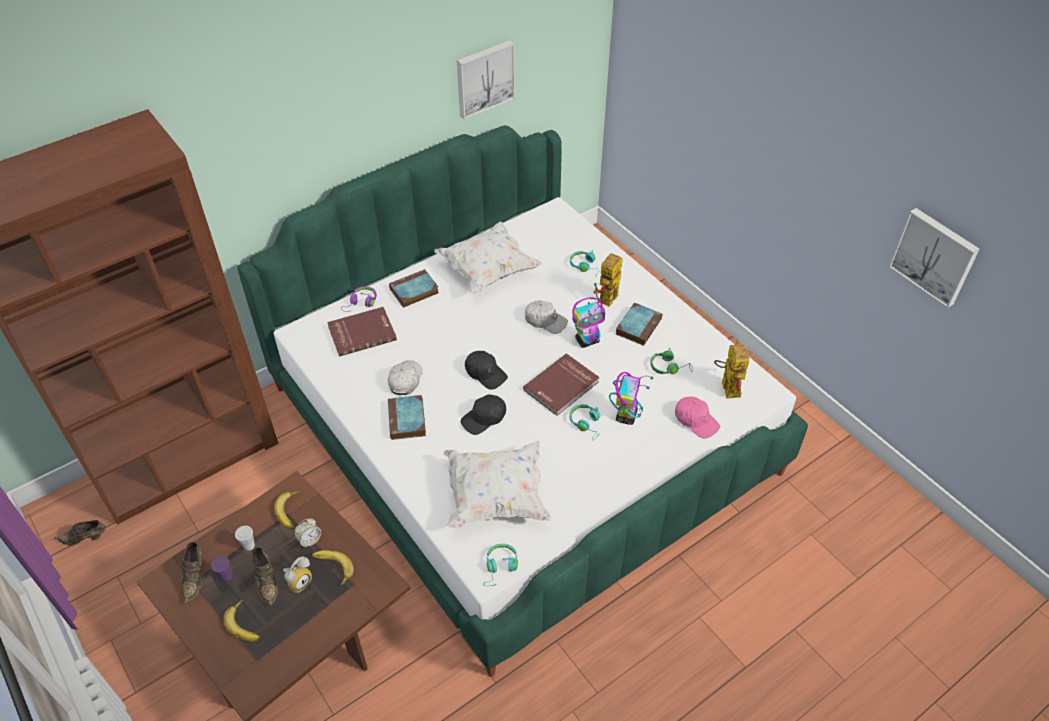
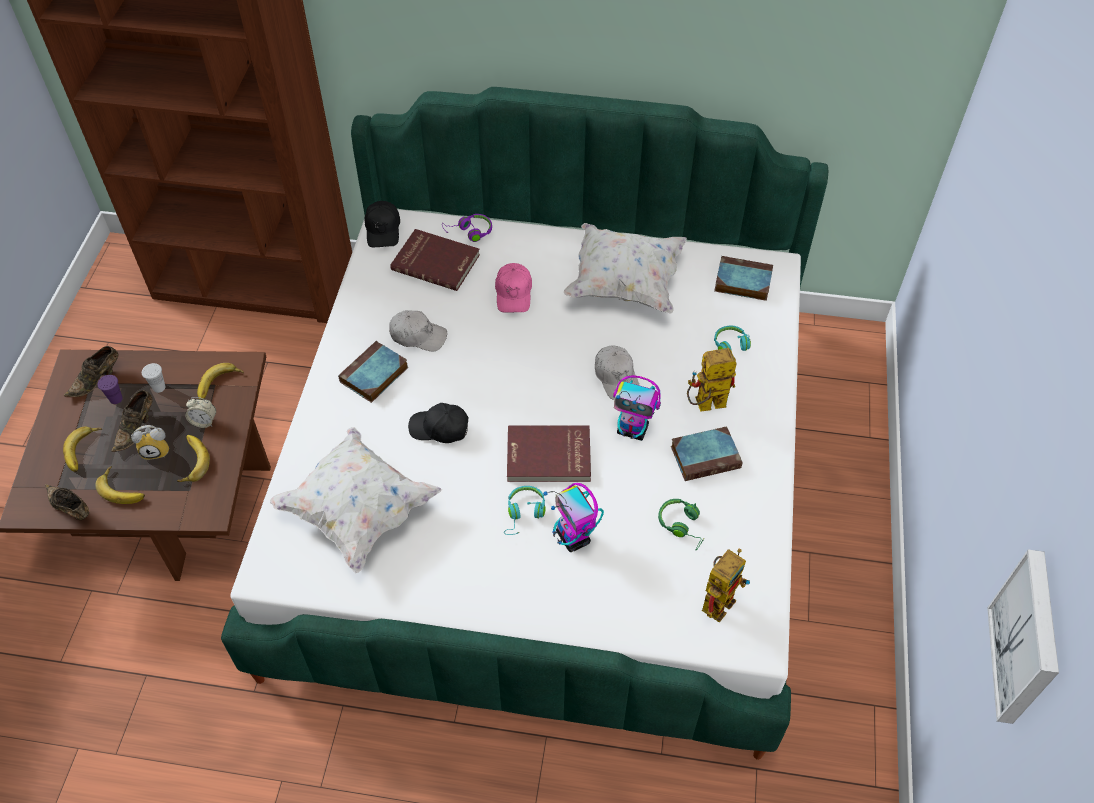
camera: 45 degrees right, 5 degrees up
brown shoe [54,520,106,546] -> brown shoe moved to [45,484,89,520]
white cap [388,360,423,395] -> white cap turned 45 degrees clockwise [389,310,447,351]
book [389,269,439,308] -> book moved to [714,256,773,301]
picture [457,40,515,120] -> none
black cap [465,351,508,390] -> black cap moved to [365,201,400,247]
turquoise headphones [483,544,518,586] -> none
toy robot [609,372,653,425] -> toy robot turned 90 degrees clockwise [543,483,604,552]
pink cap [675,397,720,439] -> pink cap moved to [495,263,532,313]
none -> banana [95,466,145,504]

